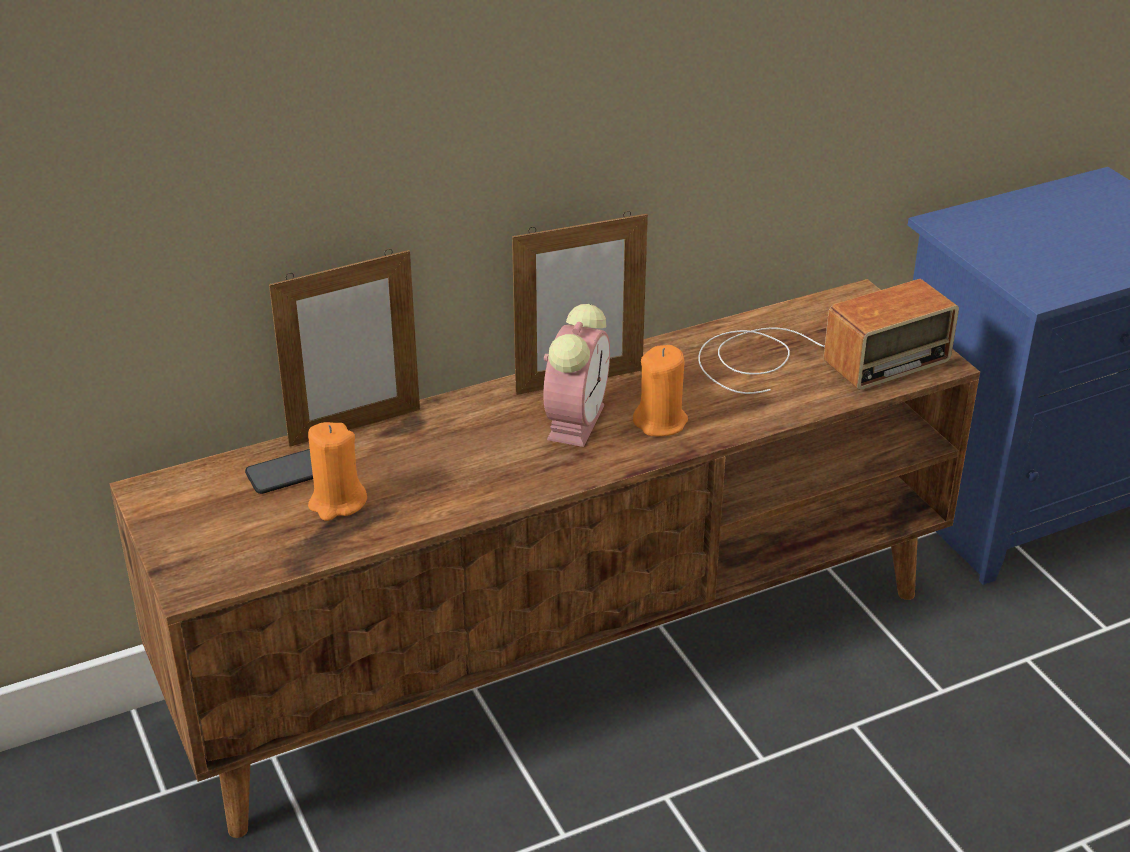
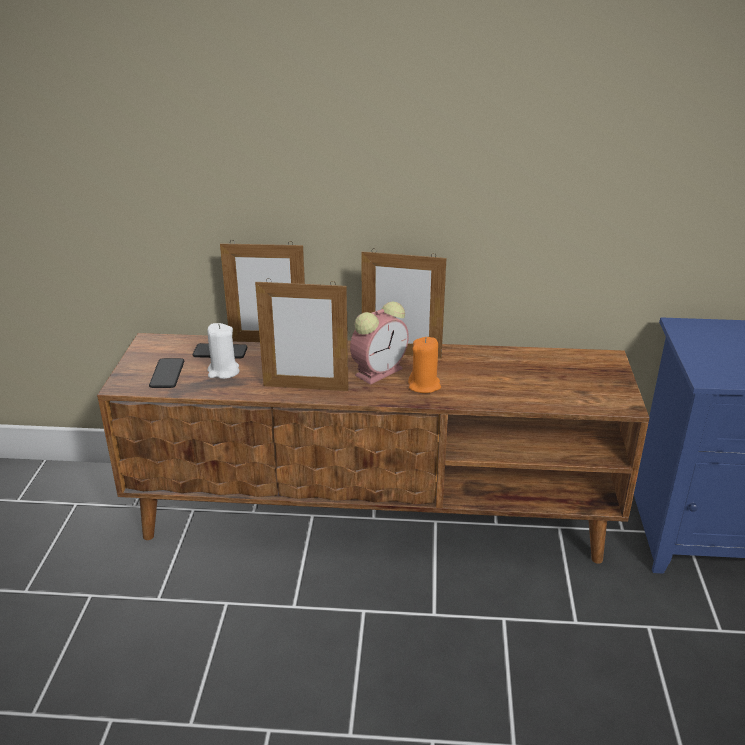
camera: 30 degrees right, 5 degrees down
orange candle [308,422,367,521] -> white candle [207,323,240,379]
radio [698,279,959,394] -> none
none -> phone [149,358,184,388]
none -> picture frame [255,278,348,391]

